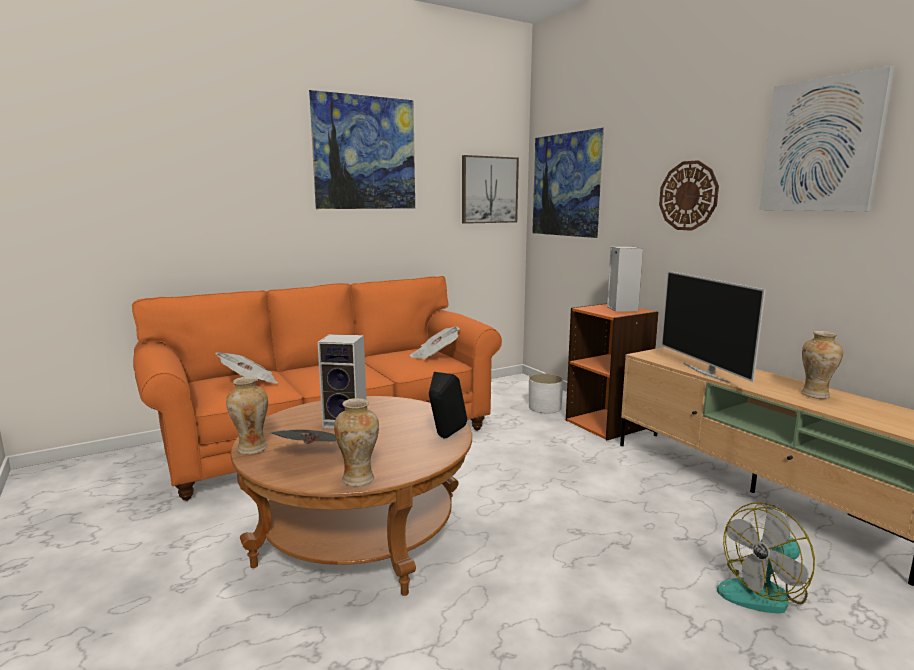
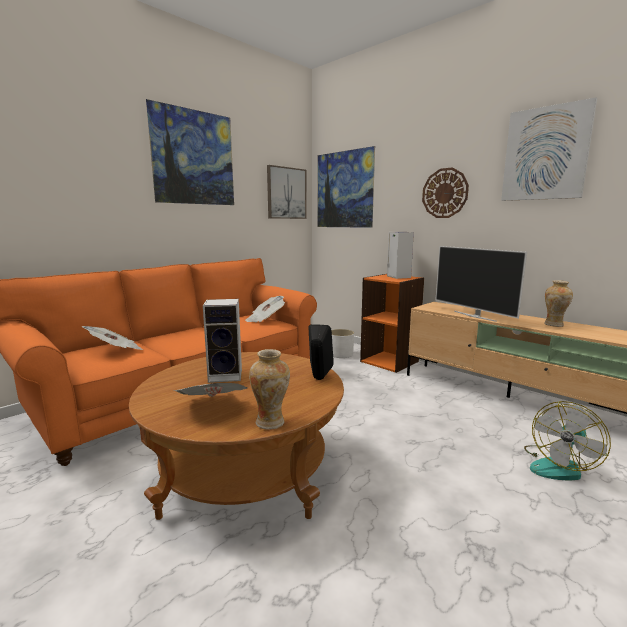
camera: 15 degrees left, 0 degrees up
vase [226,376,268,455] -> none

